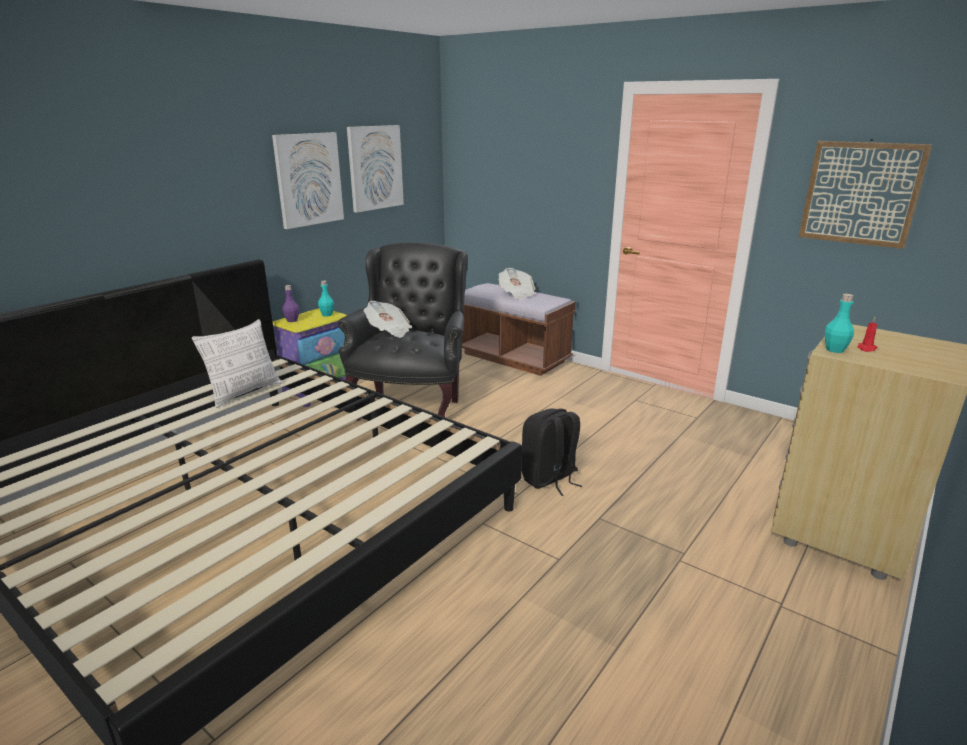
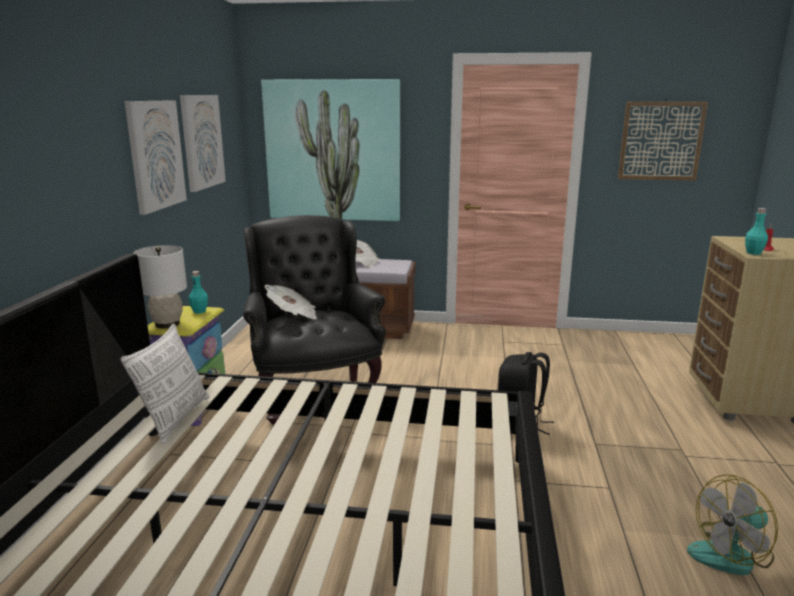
camera: 30 degrees left, 5 degrees down
purple bottle [282,285,299,322] -> white table lamp [133,245,187,328]
none -> picture [261,79,400,221]
none -> fan [687,474,778,575]

